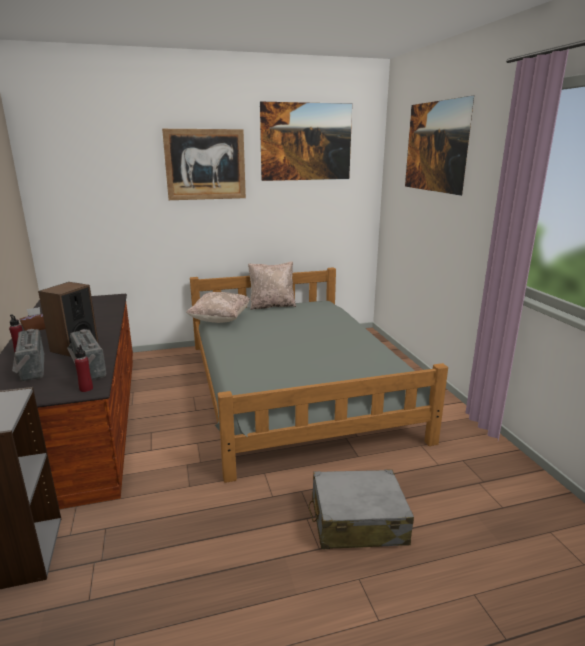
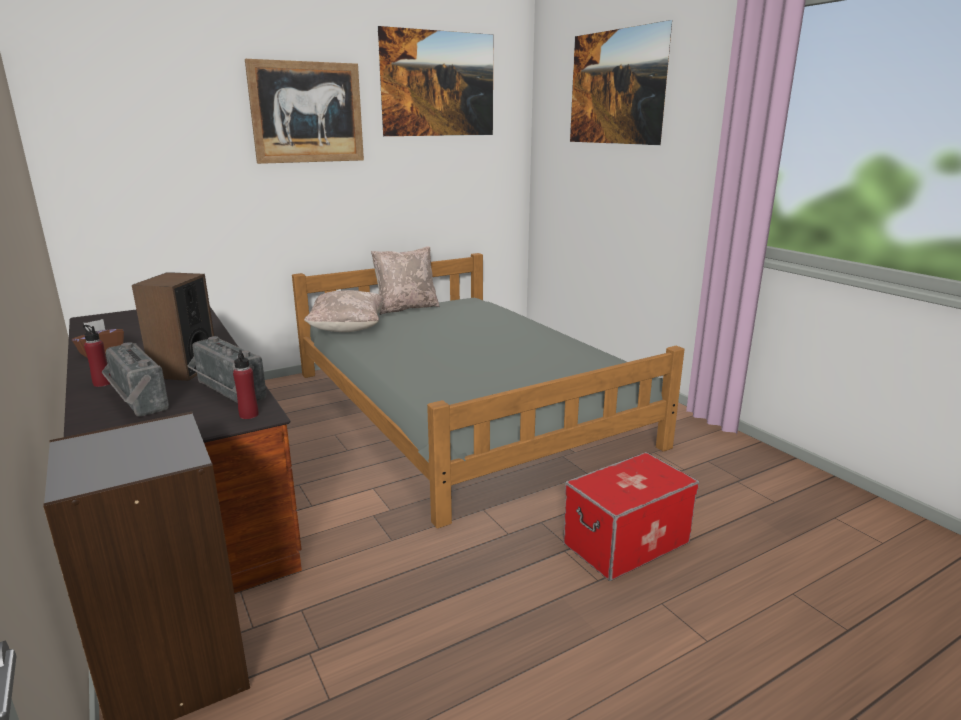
camera: 15 degrees left, 0 degrees up
grey suitcase [308,469,414,549] -> storage box [563,452,699,581]

